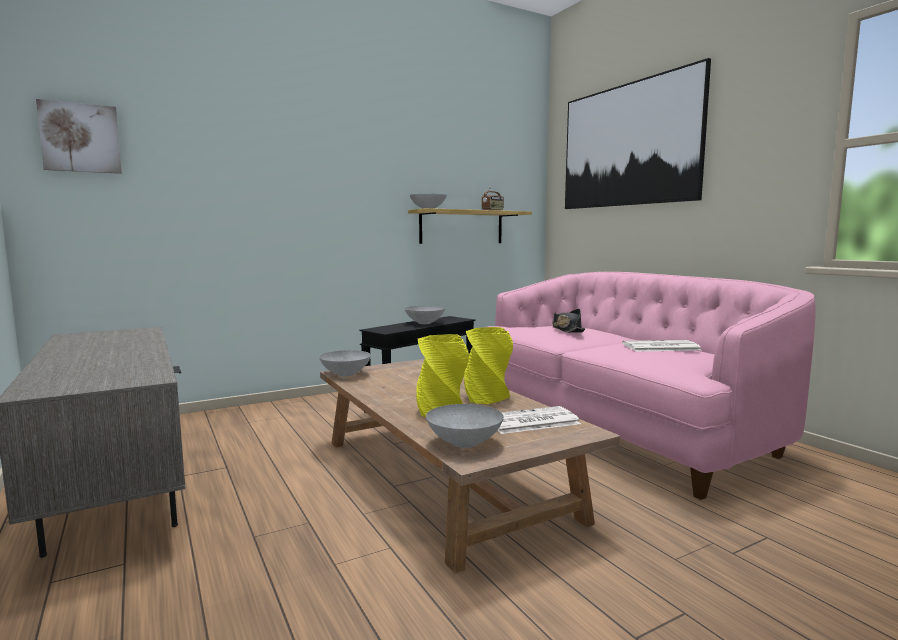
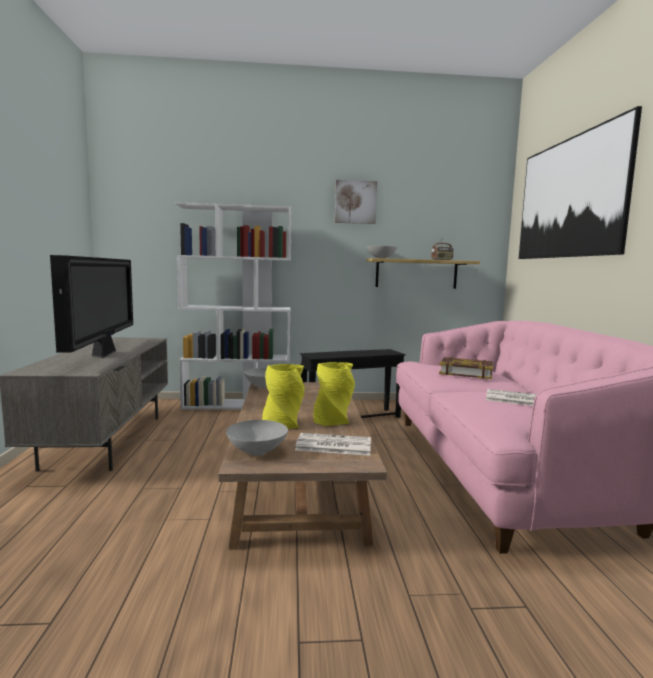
camera: 25 degrees right, 0 degrees up
picture [36,99,122,174] -> picture moved to [335,180,377,224]
grey bowl [404,306,445,324] -> none
black hat [552,309,585,333] -> book [439,357,493,379]
none -> television [50,255,133,358]
none -> white bookcase [176,202,292,409]

